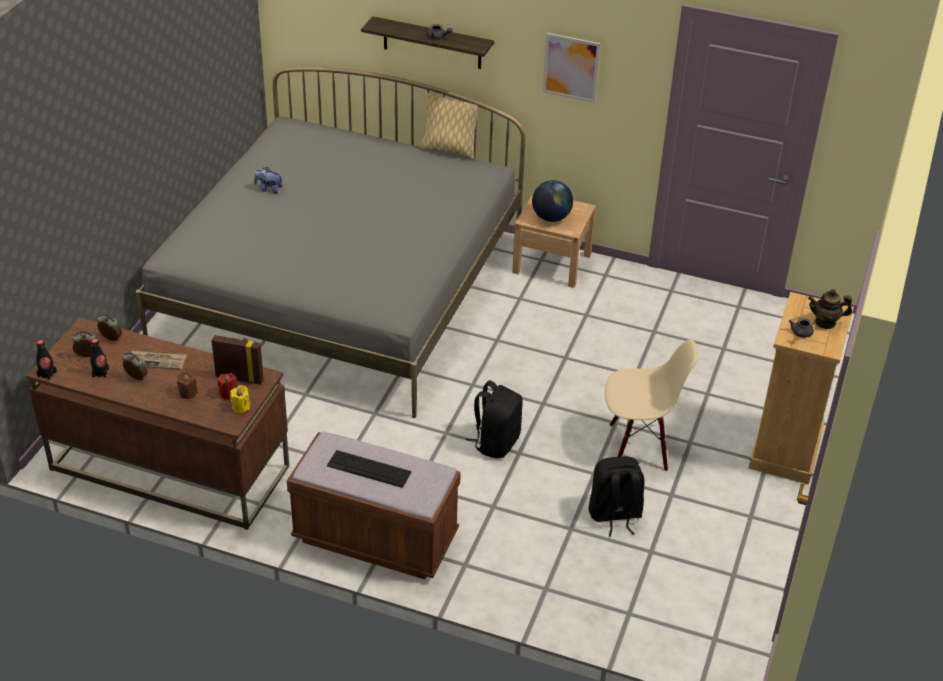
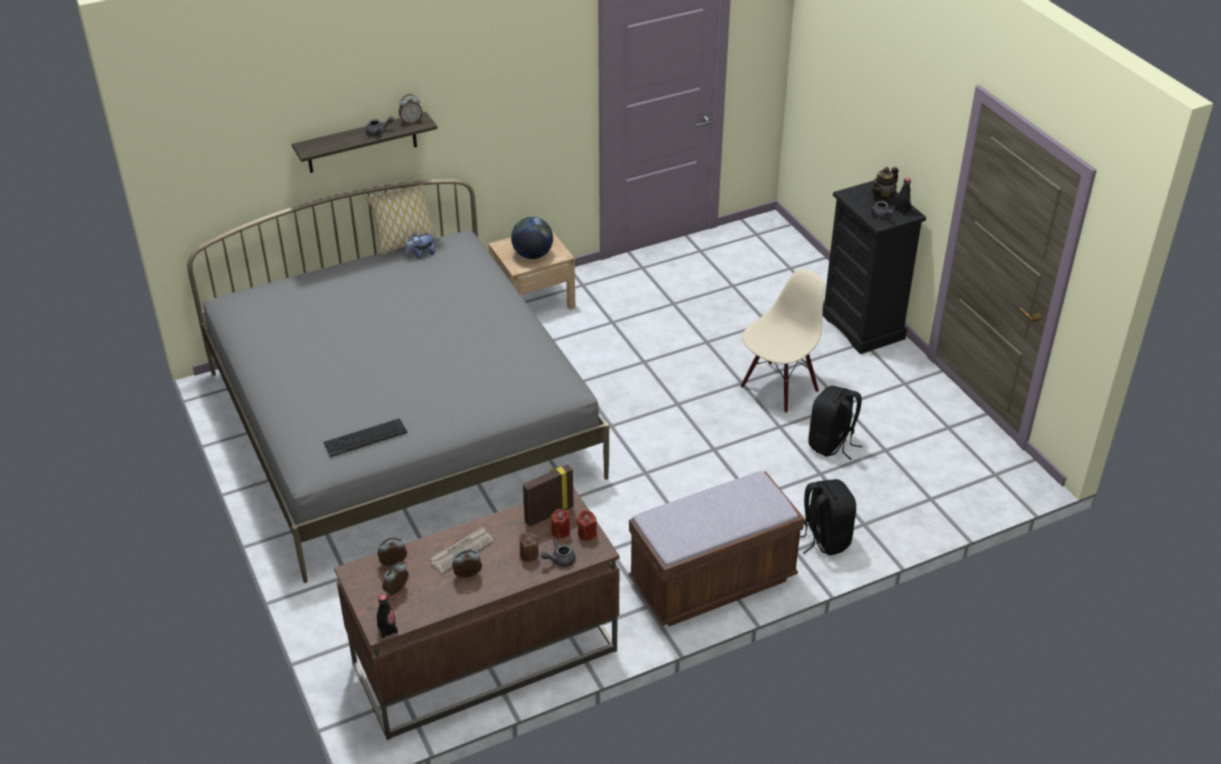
camera: 45 degrees left, 0 degrees up
black bottle [90,339,109,378] -> black bottle moved to [894,178,912,216]
yellow candle [230,385,250,414] -> red candle [577,510,597,541]
plush toy [254,167,283,194] -> plush toy moved to [406,233,435,259]
keyboard [327,450,412,488] -> keyboard moved to [323,418,407,457]
black backpack [466,380,523,458] -> black backpack moved to [800,479,856,555]
picture [543,33,601,103] -> none
beige dresser [748,292,854,484] -> black dresser [823,181,926,354]
none -> alarm clock [399,94,423,124]
none -> grey teapot [541,540,576,567]

